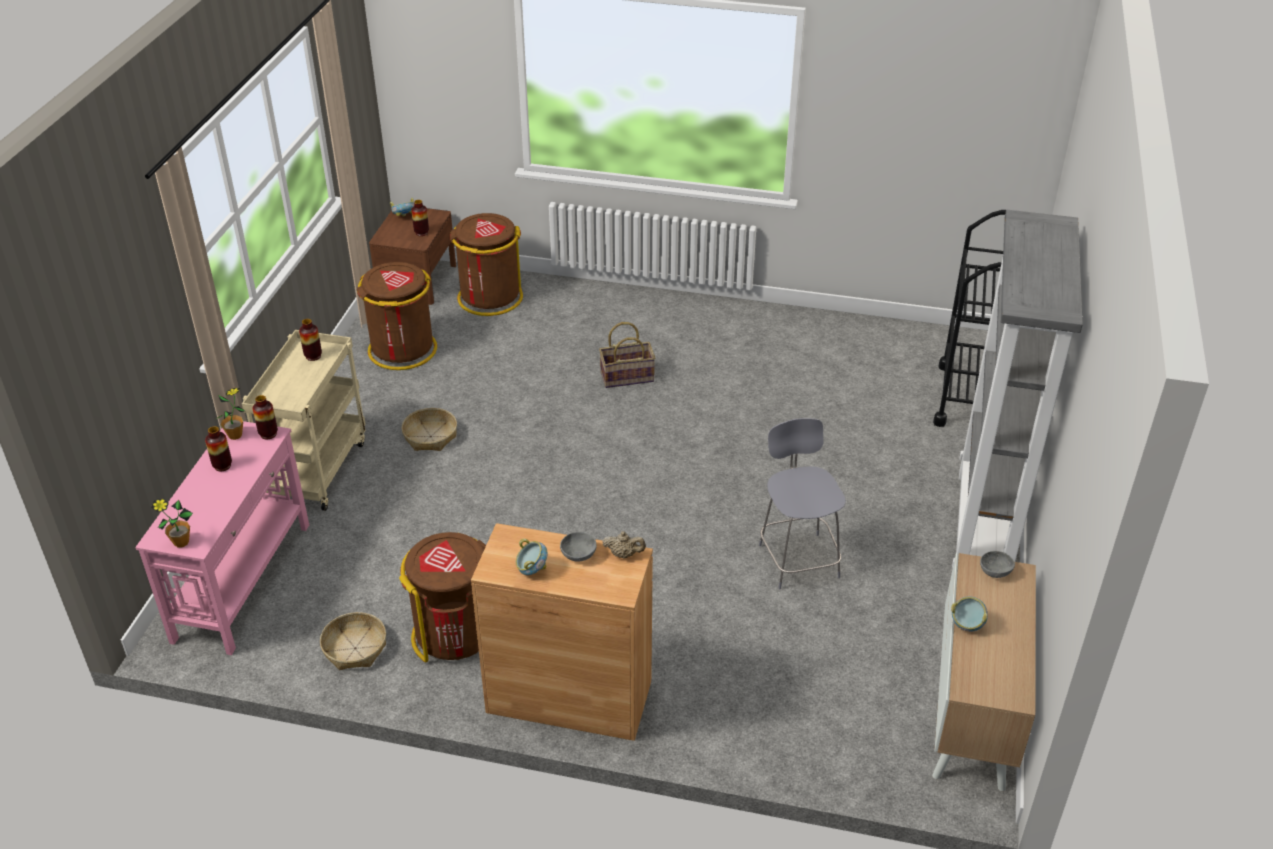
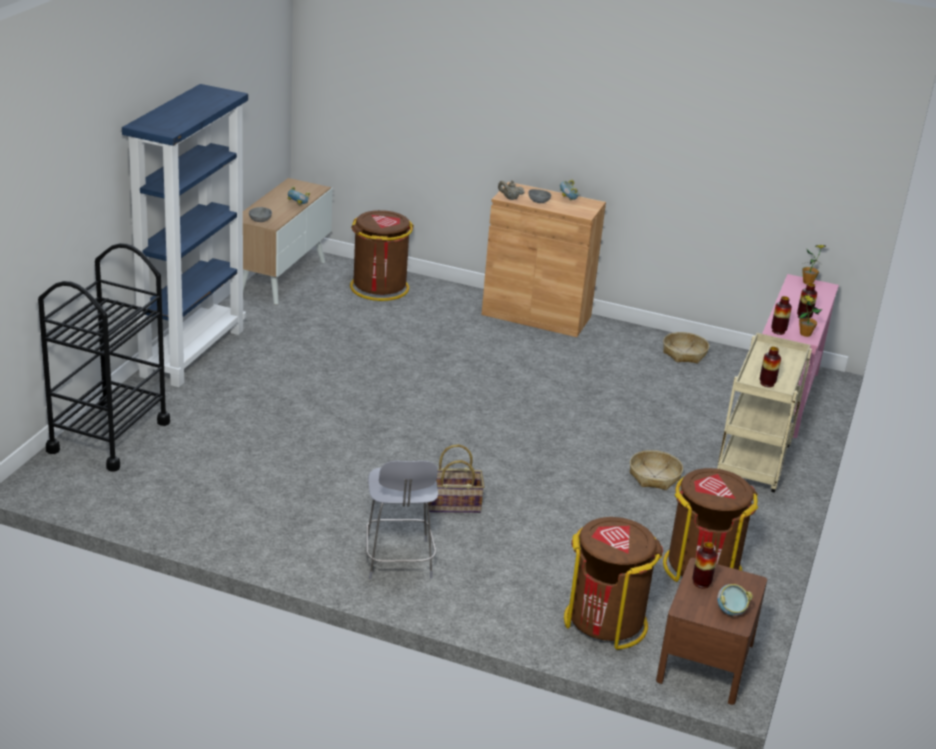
camera: 175 degrees left, 10 degrees down
brown trash can [399,532,486,662] -> brown trash can moved to [350,210,414,301]
grey chair [759,418,846,589] -> grey chair moved to [366,461,438,579]
grey bookcase [952,210,1083,568] -> blue bookcase [122,84,248,387]

